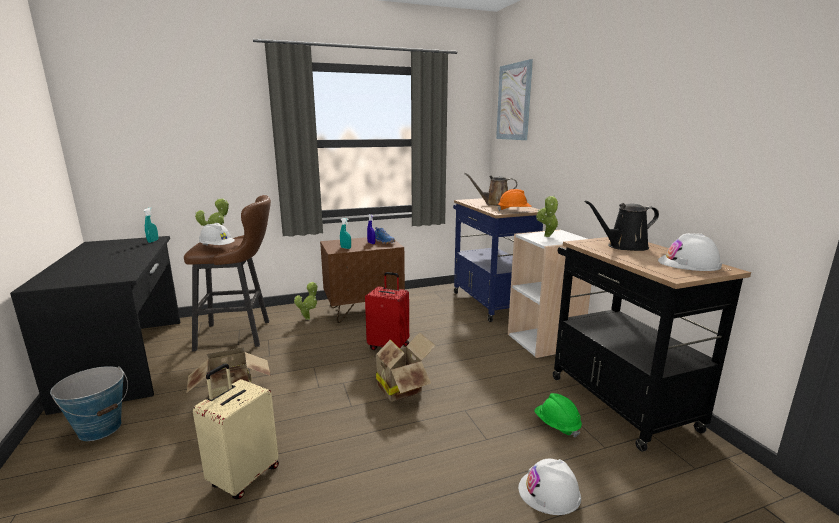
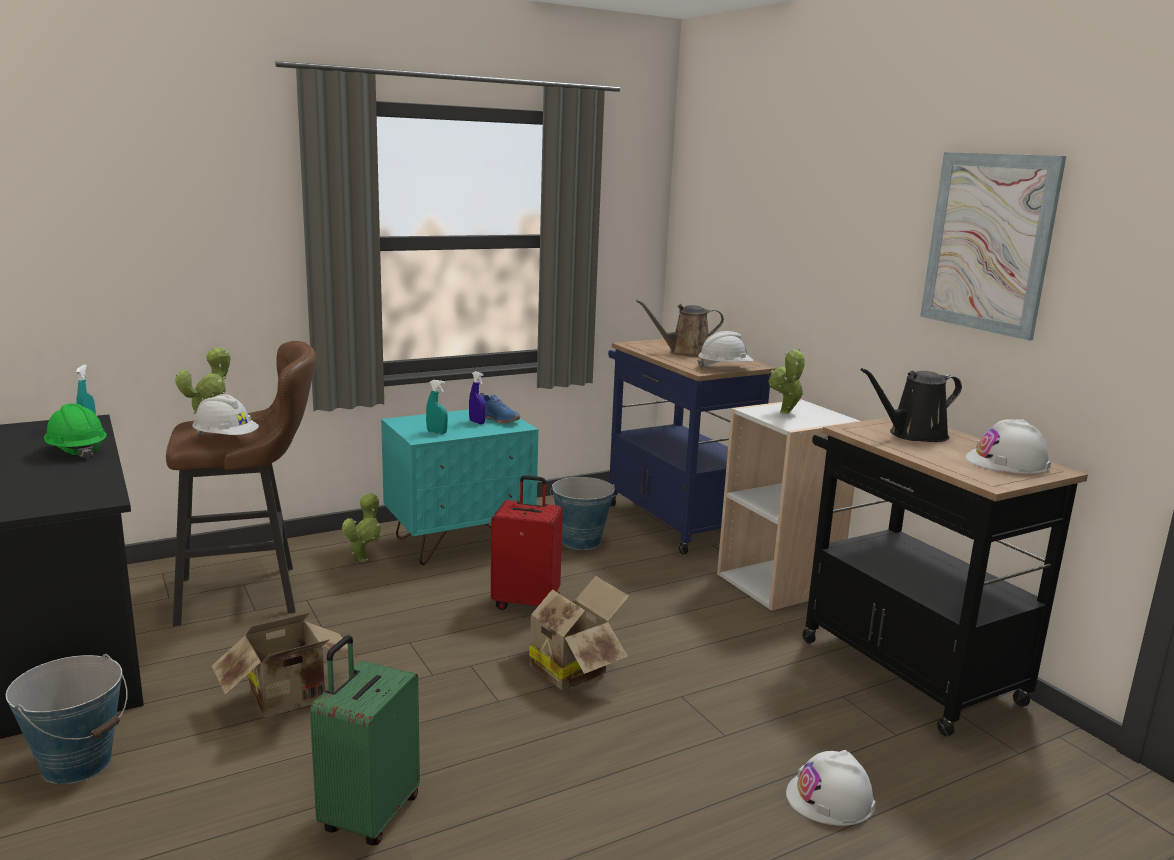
camera: 10 degrees left, 0 degrees up
beige suitcase [193,363,279,499] -> green suitcase [310,635,420,846]
brown nightstand [320,237,405,323] -> turquoise nightstand [381,409,538,565]
picture [496,59,533,140] -> picture moved to [920,152,1066,341]
orange hard hat [498,189,531,212] -> white hard hat [697,331,753,368]
green hard hat [535,393,582,437] -> green hard hat moved to [44,403,107,459]
none -> bucket [550,477,615,550]

